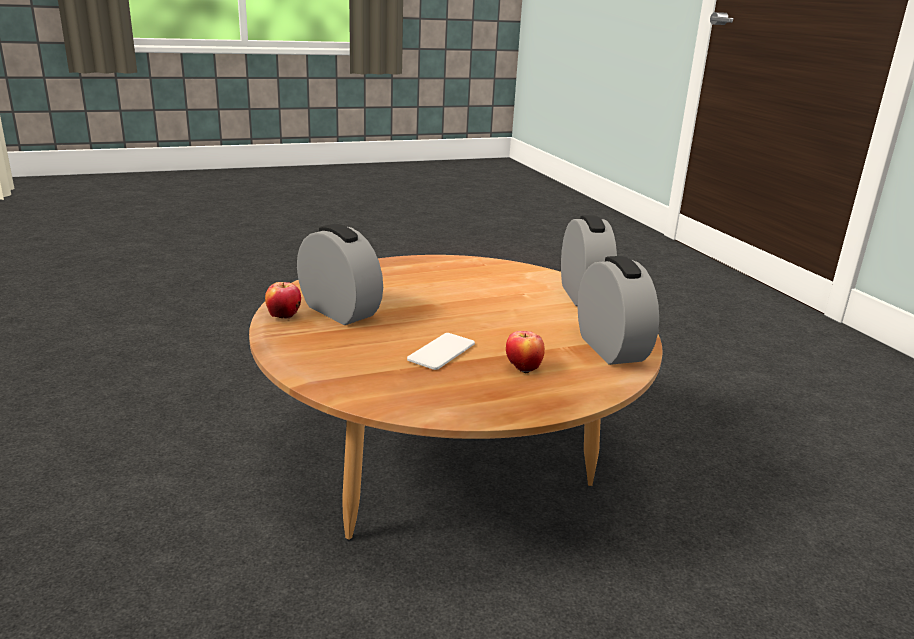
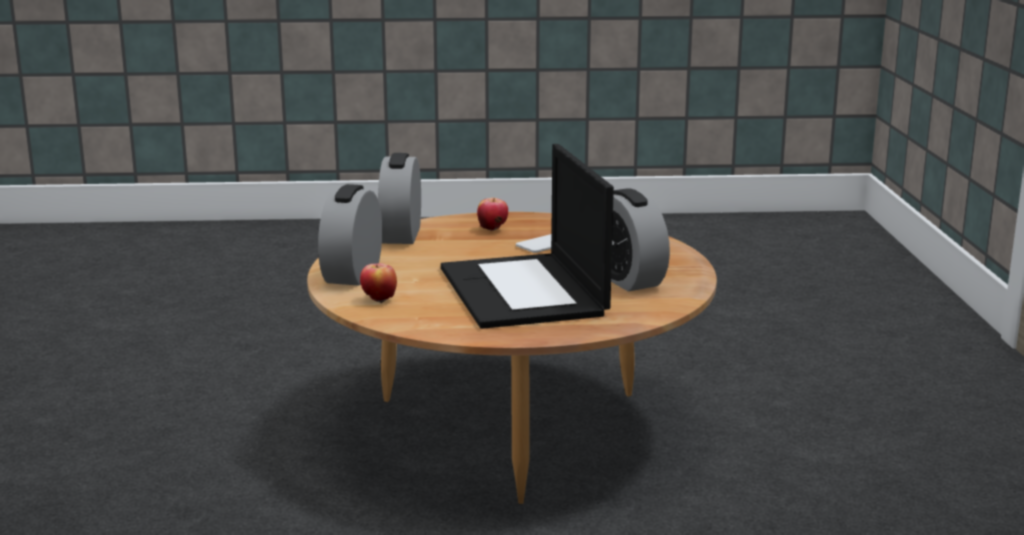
camera: 160 degrees left, 5 degrees down
apple [265,282,301,319] -> apple moved to [360,263,397,303]
none -> laptop [441,144,614,329]

